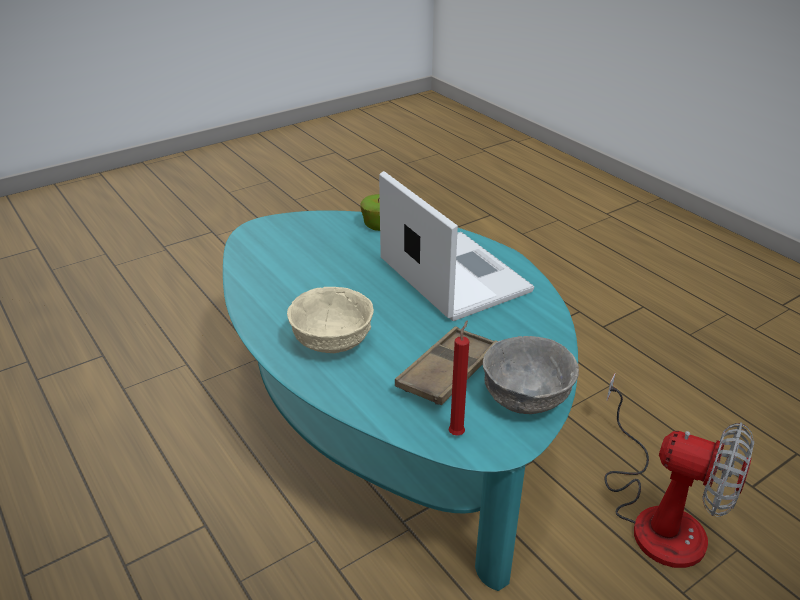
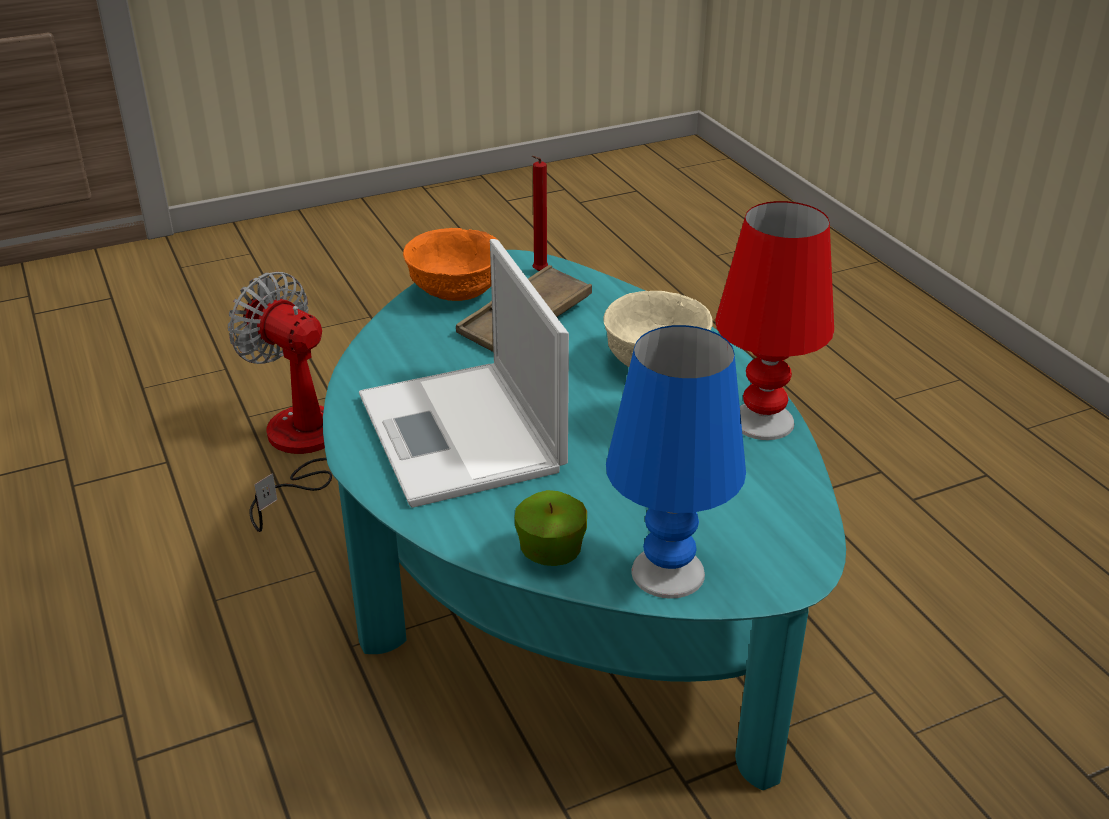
camera: 170 degrees left, 0 degrees up
grey bowl [483,336,579,414] -> orange bowl [403,228,498,301]
none -> blue table lamp [606,325,746,599]
none -> red table lamp [715,201,834,440]

